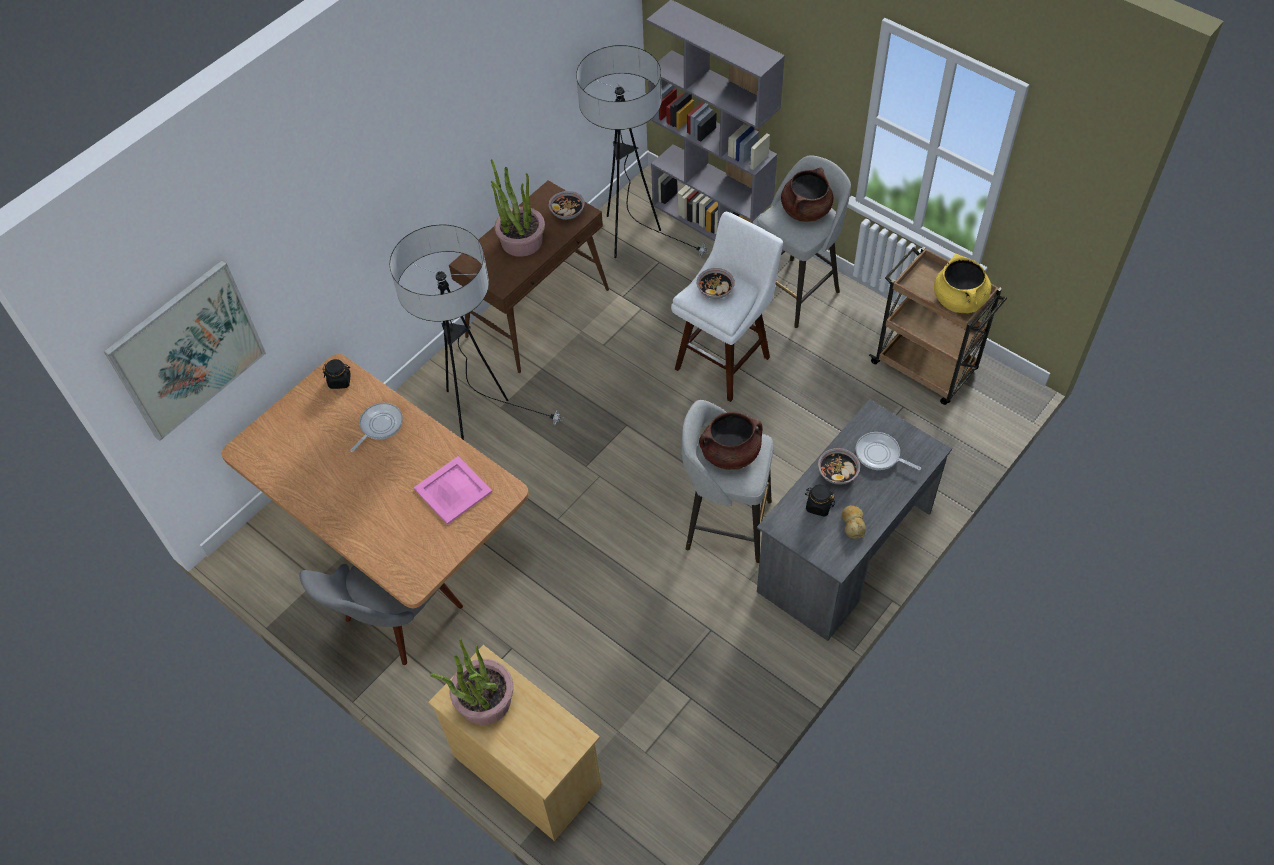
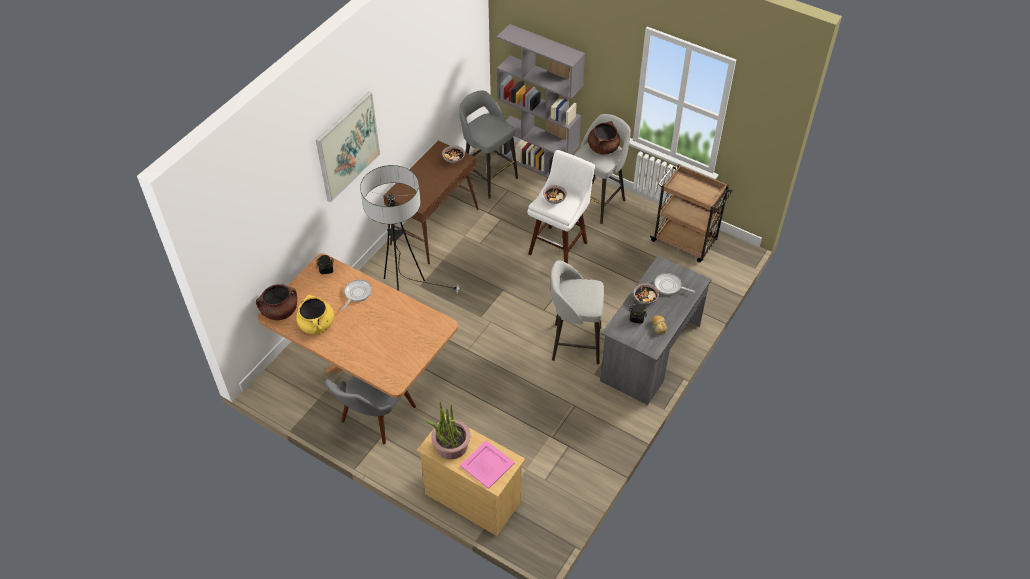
camera: 10 degrees left, 5 degrees down
picture [104,260,266,441] -> picture moved to [316,92,380,202]
pink tray [414,456,492,525] -> pink tray moved to [460,441,515,489]
potted plant [491,159,545,257] -> none
floor lamp [576,45,710,258] -> grey stool [459,90,518,199]
brown cooking pot [699,412,763,470] -> brown cooking pot moved to [256,284,297,320]
yellow cooking pot [934,254,991,313] -> yellow cooking pot moved to [296,294,334,334]

